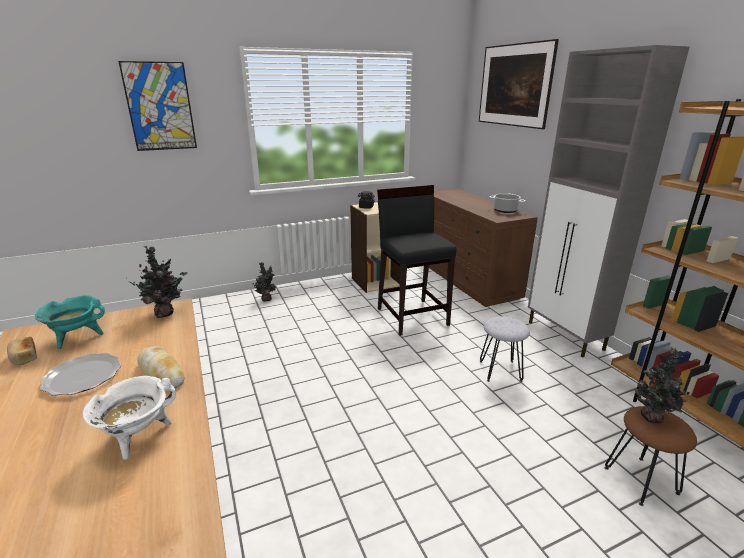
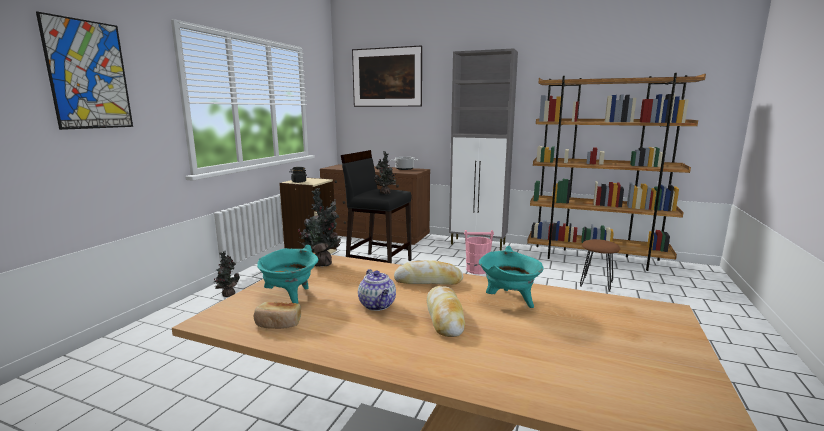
camera: 45 degrees left, 10 degrees down
plate [40,353,121,396] -> teapot [358,269,396,311]
white cooking pot [83,376,176,460] -> turquoise cooking pot [479,246,544,308]
grey stool [480,316,530,382] -> pink bucket [464,230,494,274]
potted plant [635,347,689,424] -> potted plant moved to [374,151,396,194]
none -> bread [427,286,465,337]

